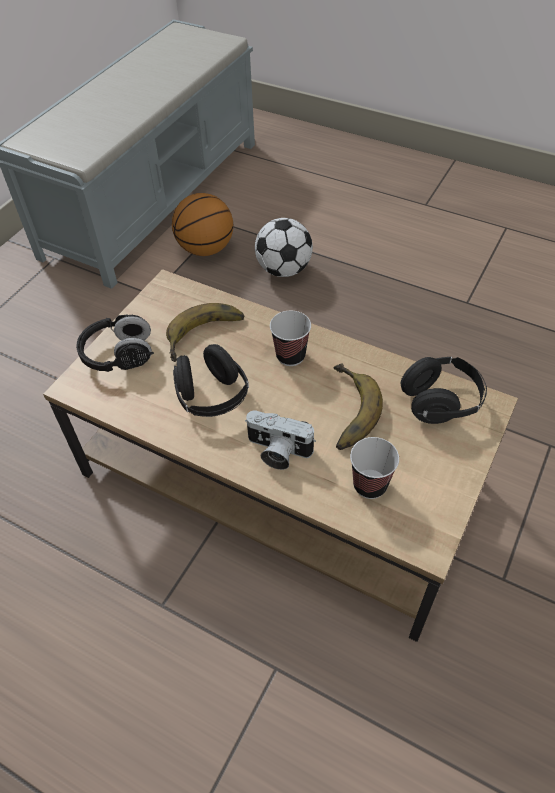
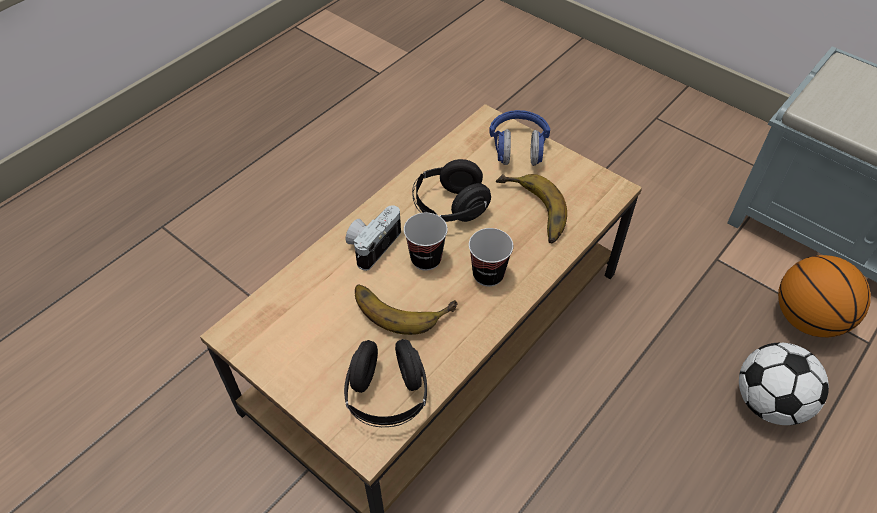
camera: 100 degrees right, 0 degrees up
black headphones [76,314,154,372] -> blue headphones [489,110,550,166]
cup [350,437,399,499] -> cup moved to [404,213,448,271]

